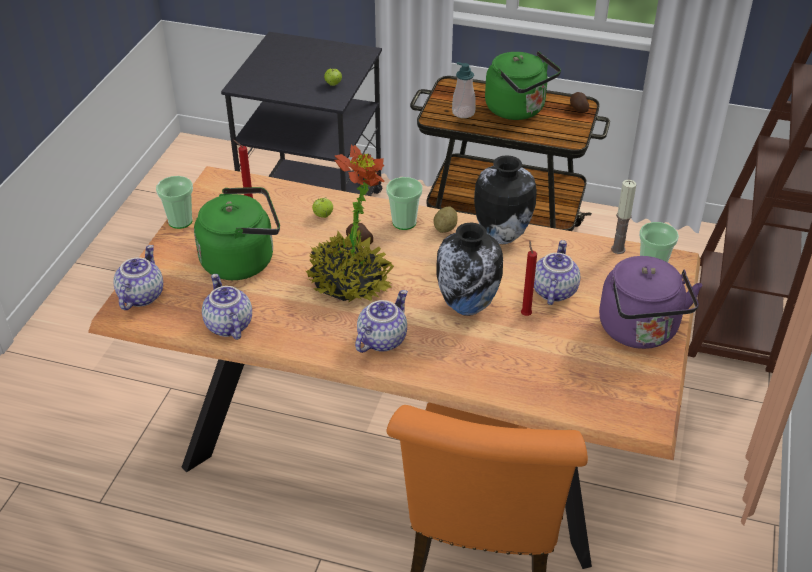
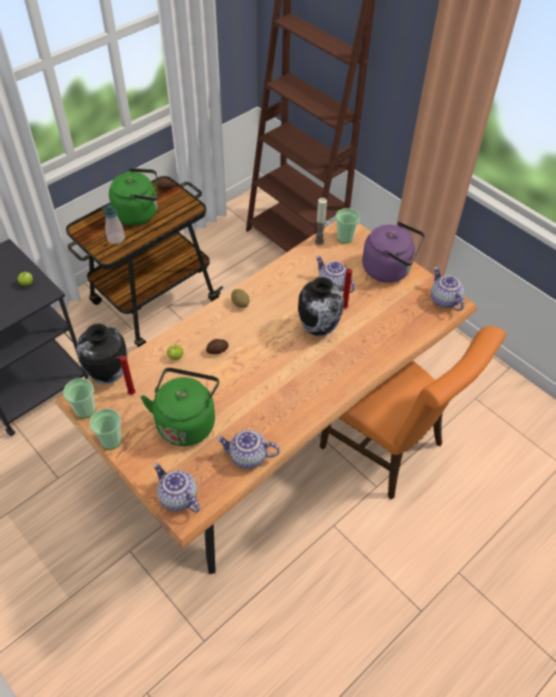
camera: 60 degrees left, 10 degrees up
potted plant [306,145,394,303] -> none
teapot [355,290,408,353] -> teapot moved to [431,267,464,311]
cup [386,177,423,230] -> cup moved to [63,378,95,418]
vase [474,155,537,244] -> vase moved to [76,324,128,384]

